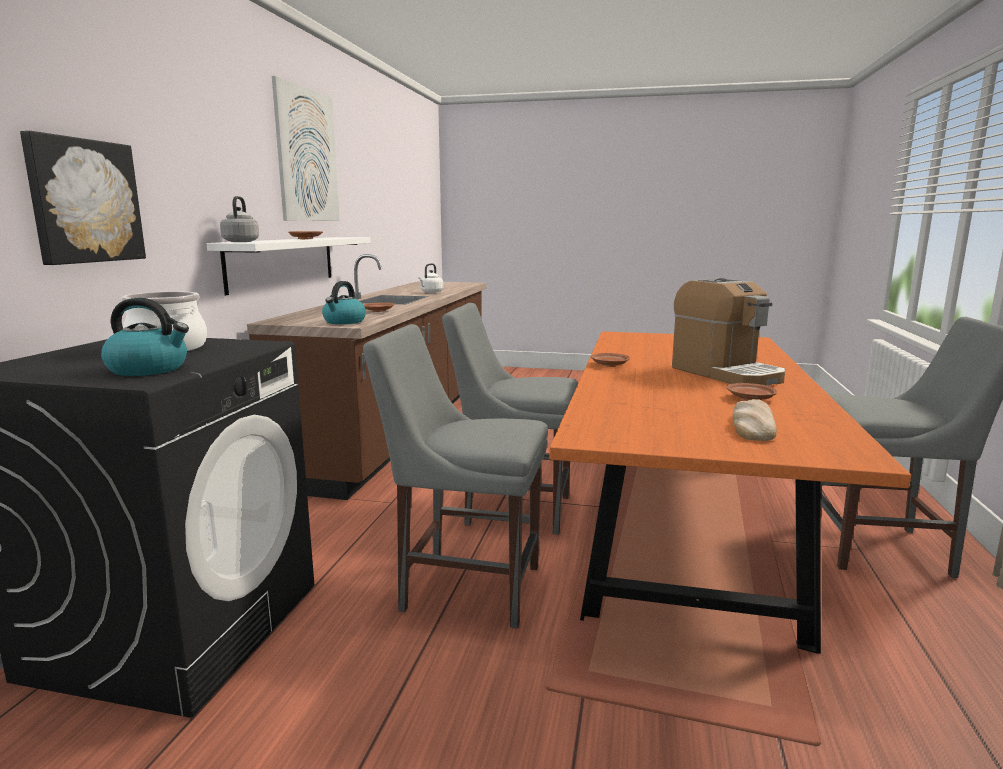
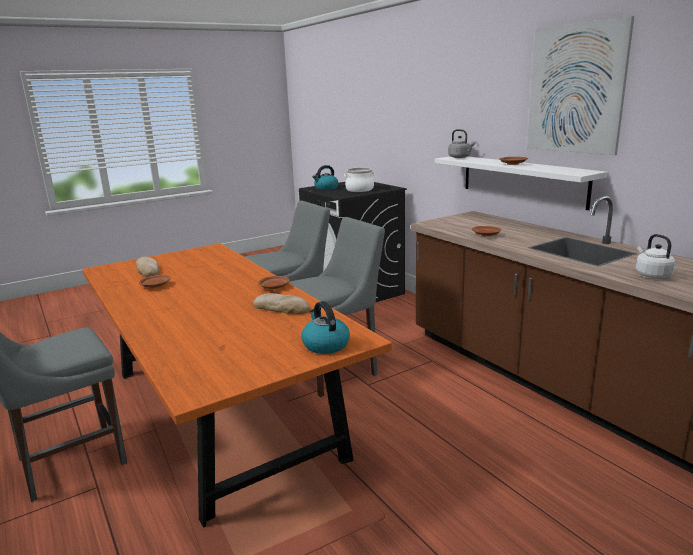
camera: 135 degrees right, 5 degrees up
picture [20,131,146,265] -> none
kettle [322,281,366,324] -> kettle moved to [302,301,350,354]
coffee machine [672,278,785,385] -> none
none -> bread [253,293,310,314]

